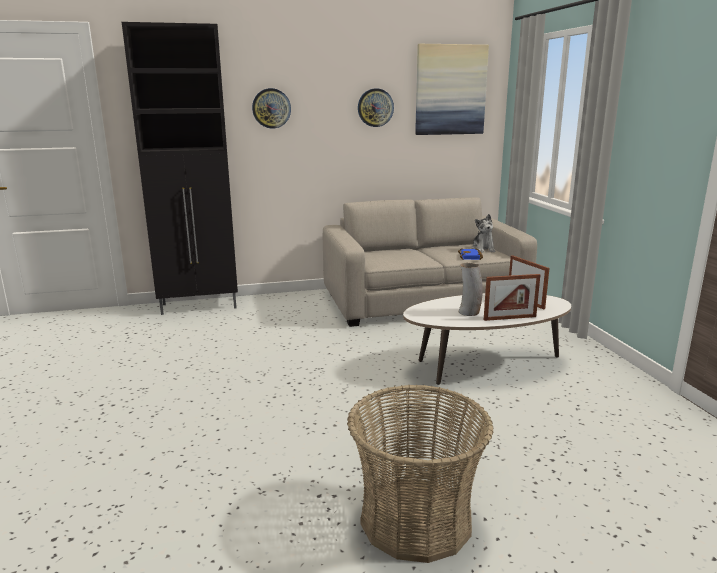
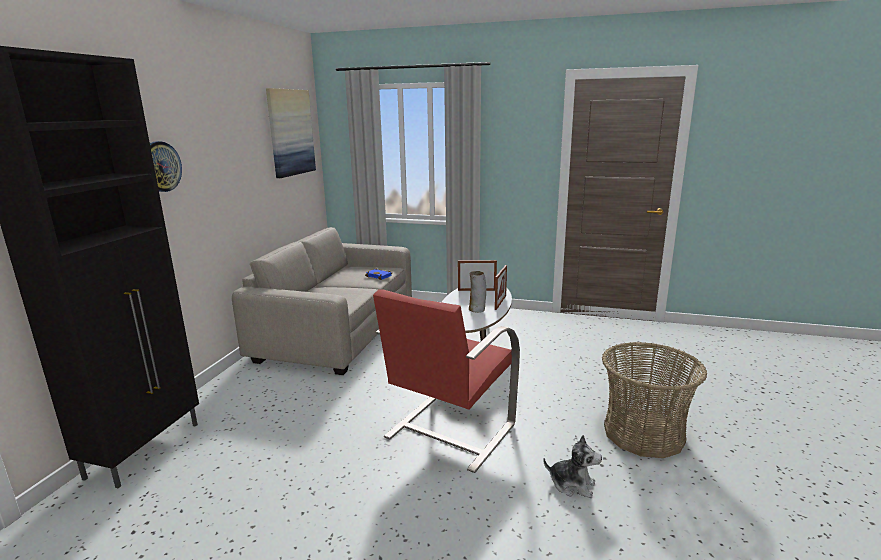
camera: 60 degrees left, 0 degrees up
wall clock [358,88,394,127] -> none
plush toy [472,214,496,253] -> plush toy moved to [543,435,602,498]
none -> red armchair [373,289,520,473]

